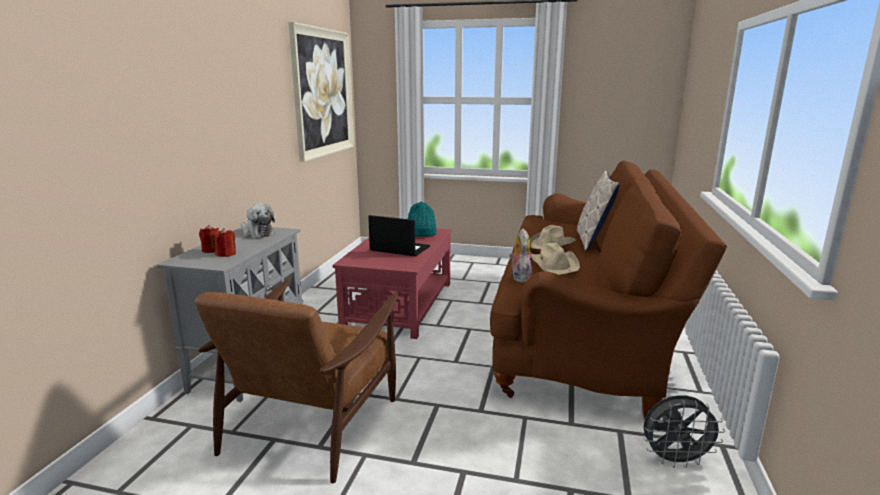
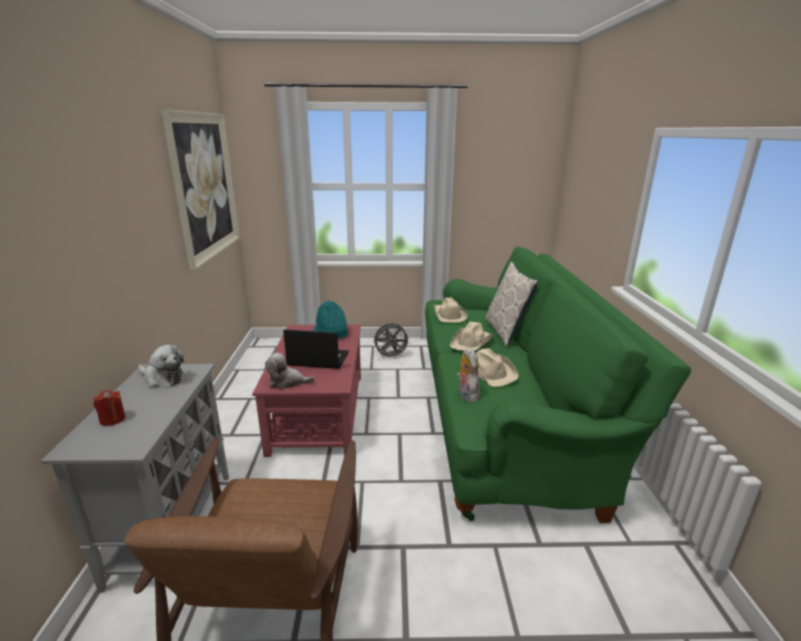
camera: 15 degrees left, 5 degrees up
red candle [213,228,236,257] -> none
brown sofa [490,160,727,419] -> green sofa [425,247,691,523]
grey fan [643,395,725,468] -> grey fan moved to [373,323,410,359]
none -> plush toy [265,353,315,390]
none -> beige hat [434,297,467,323]

